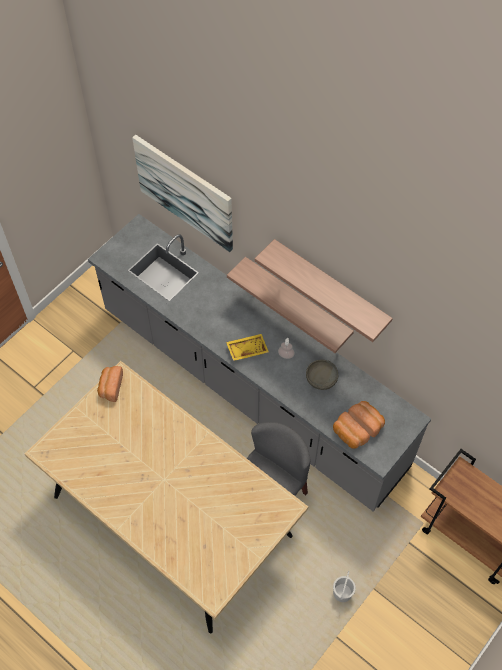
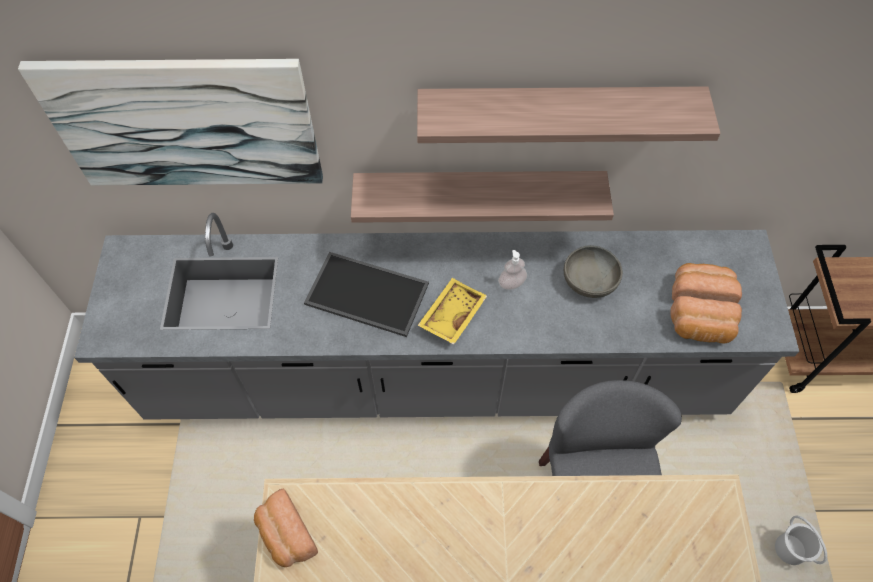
camera: 40 degrees left, 0 degrees up
none -> tray [304,252,429,337]

